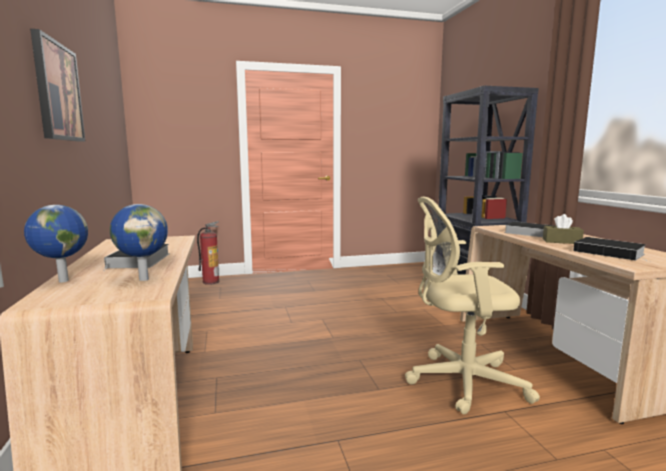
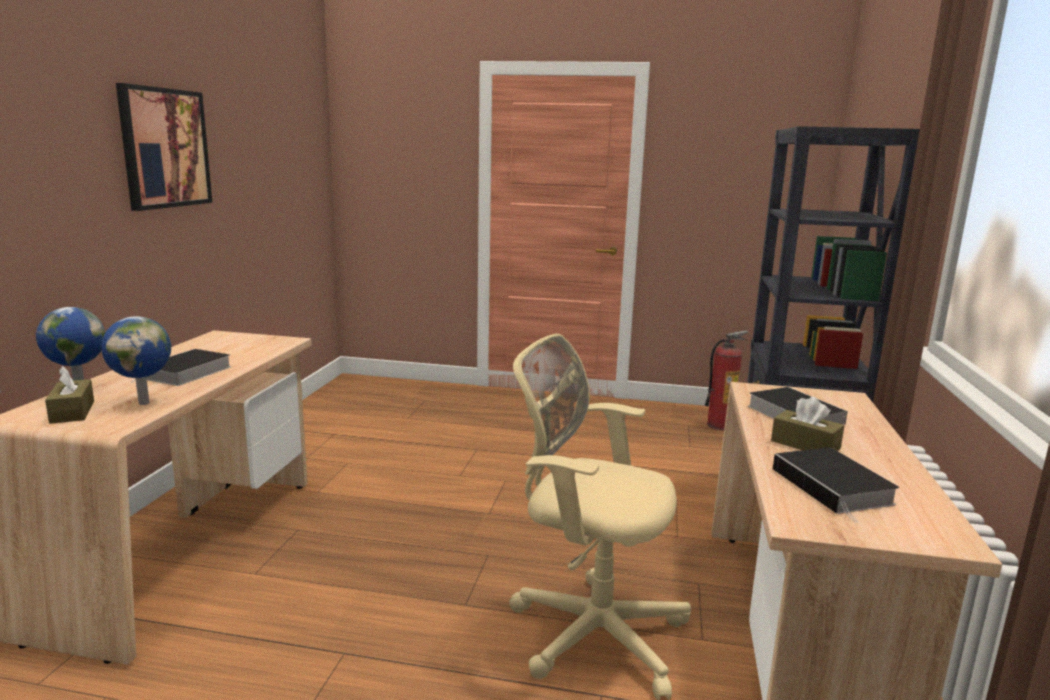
camera: 25 degrees right, 5 degrees up
fire extinguisher [197,221,220,285] -> fire extinguisher moved to [705,330,748,430]
none -> brown tissue box [45,366,94,424]

